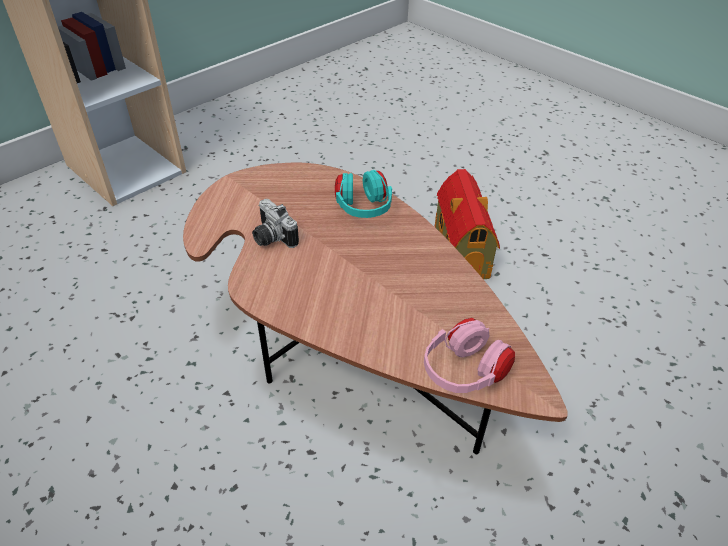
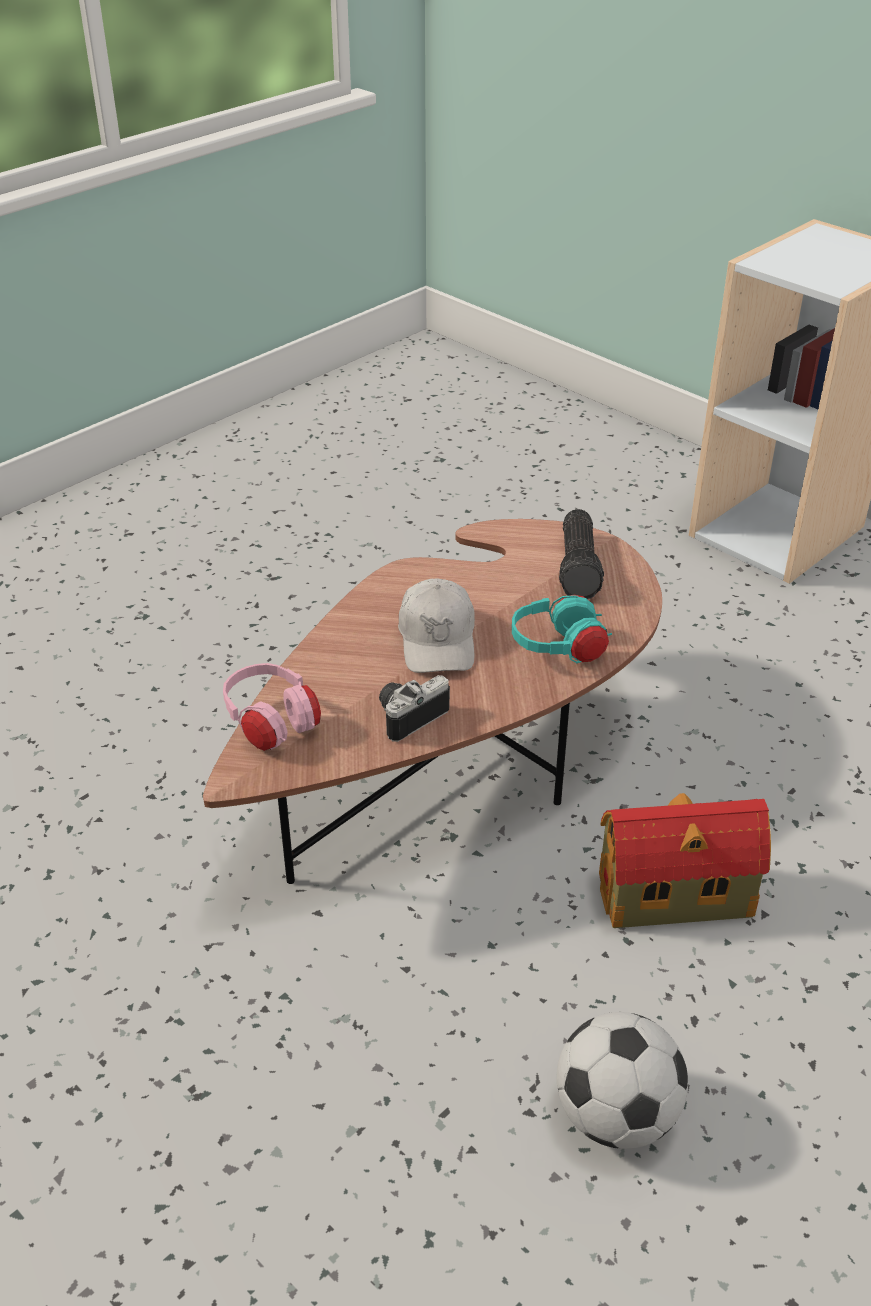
camera: 90 degrees right, 5 degrees down
camera [252,199,299,248] -> camera moved to [379,675,450,742]
none -> white cap [398,578,475,673]
none -> football [557,1012,688,1149]
none -> flashlight [559,509,604,599]

